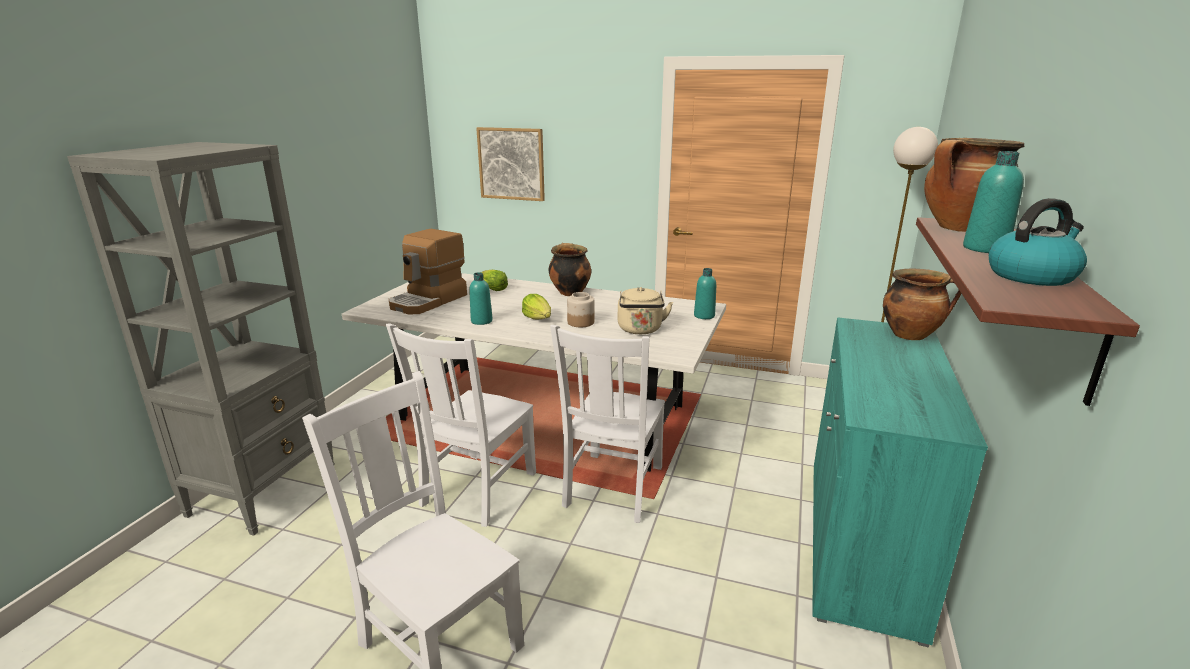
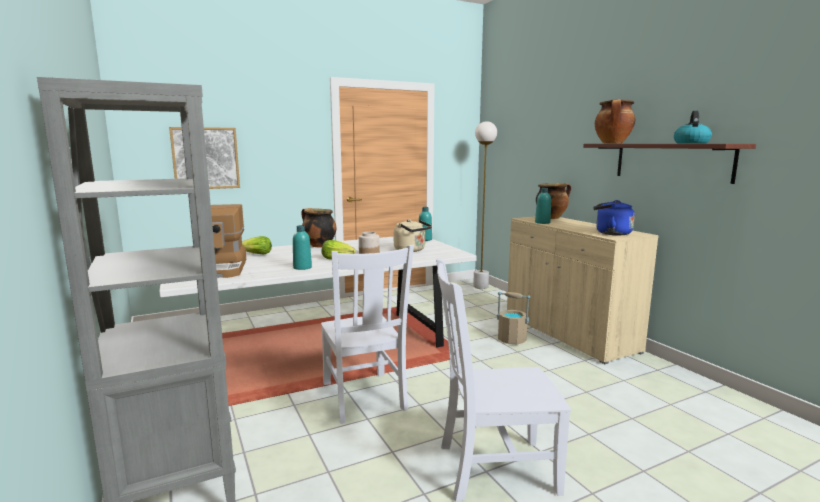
camera: 45 degrees left, 10 degrees down
white chair [550,325,665,523] -> none
turquoise cabinet [812,317,988,648] -> beige cabinet [507,216,659,364]
turquoise bottle [963,151,1024,253] -> turquoise bottle moved to [535,188,551,224]
none -> beige bucket [497,292,530,344]
none -> blue kettle [593,200,635,235]

